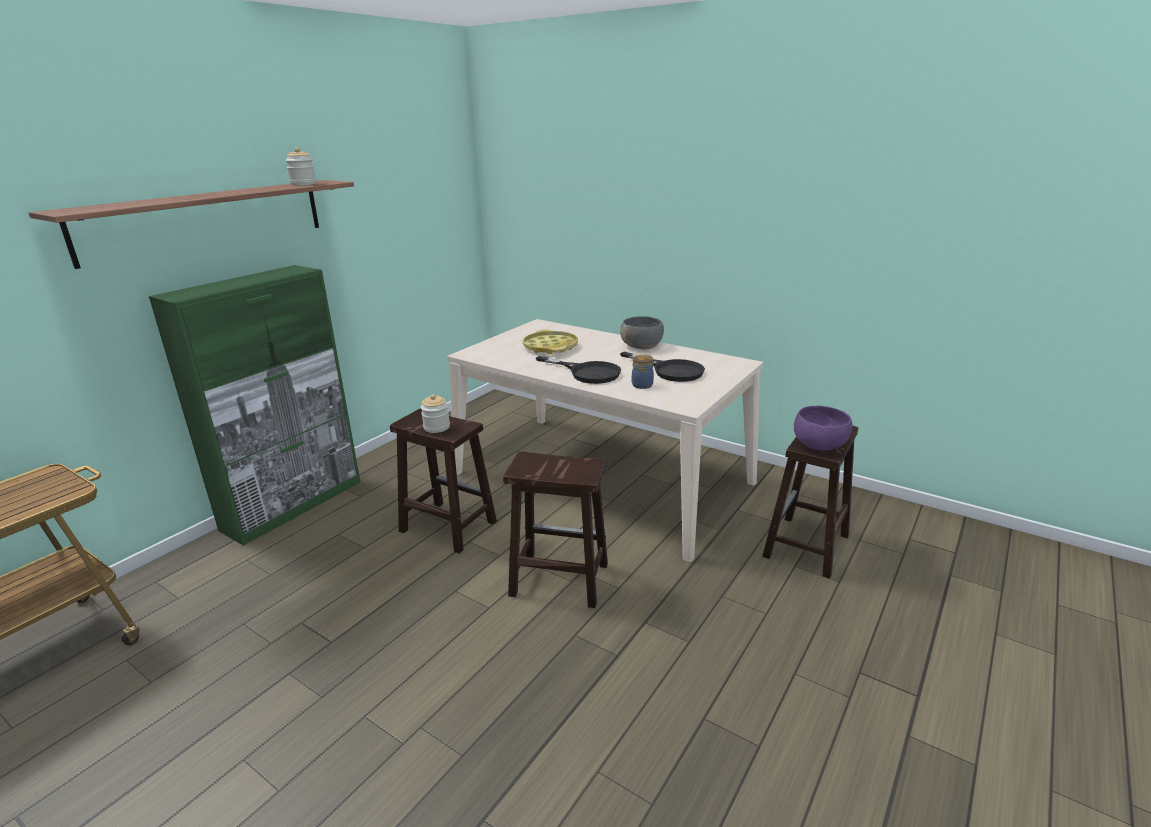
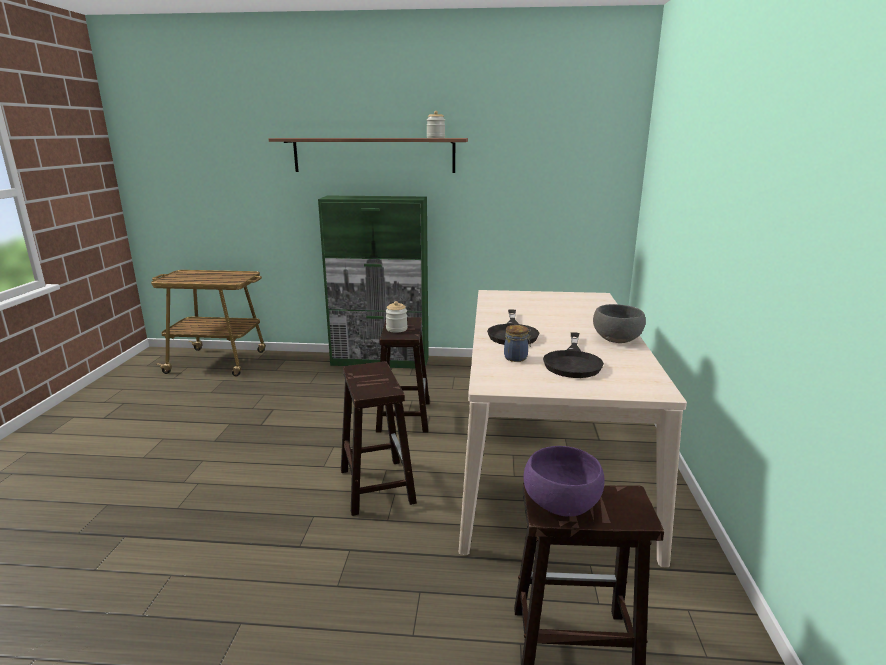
camera: 60 degrees right, 5 degrees down
yellow tray [523,330,578,354] -> none

